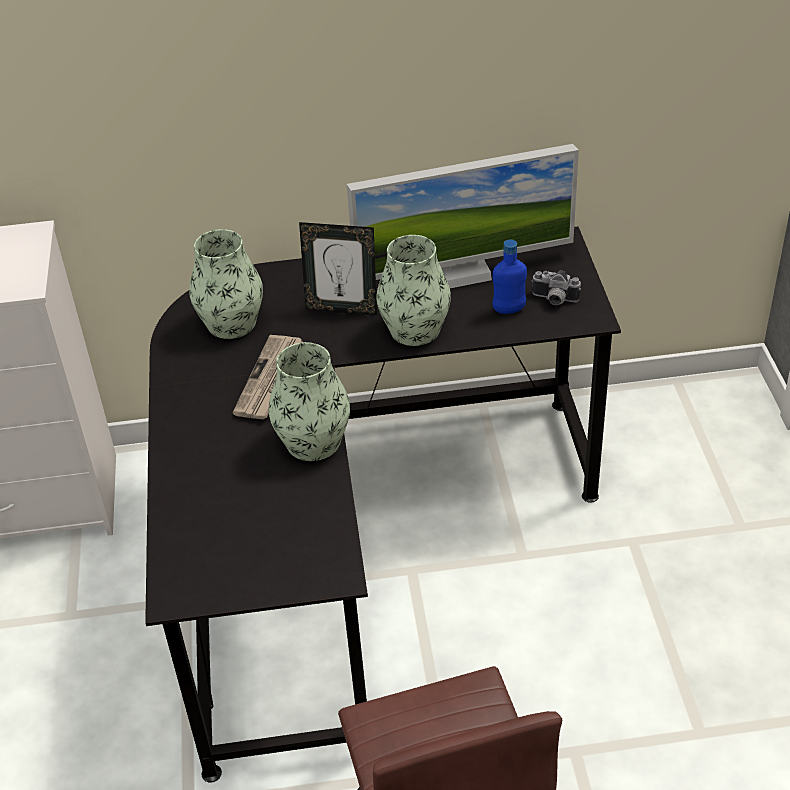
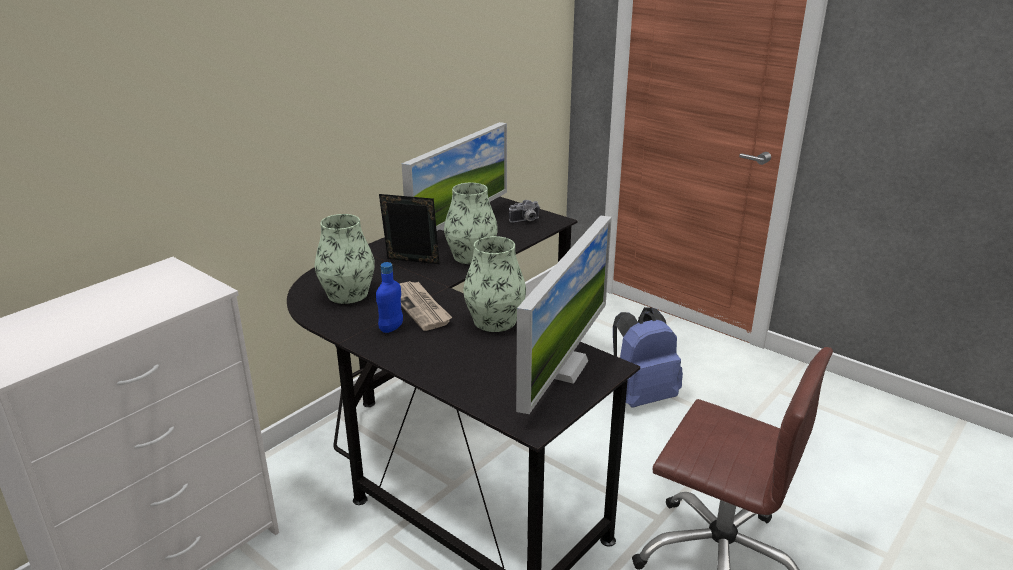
camera: 45 degrees left, 15 degrees down
picture frame [299,222,377,315] -> picture frame turned 135 degrees counterclockwise [379,194,440,264]
blue bottle [492,240,527,314] -> blue bottle moved to [376,262,403,333]
none -> monitor [516,216,612,414]
none -> blue backpack [613,307,683,408]

